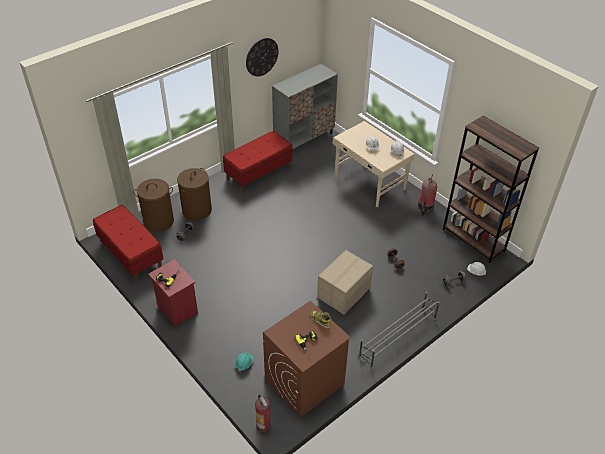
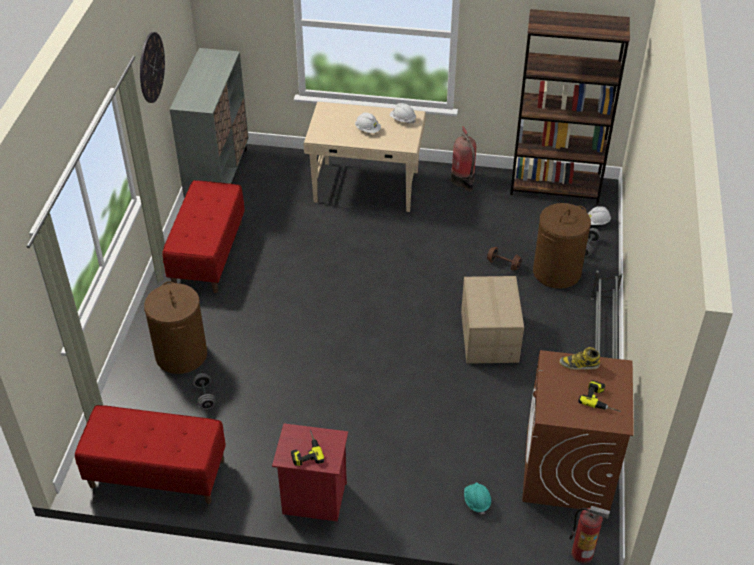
camera: 40 degrees left, 0 degrees up
brown laundry basket [133,179,174,232] -> brown laundry basket moved to [533,203,591,289]

